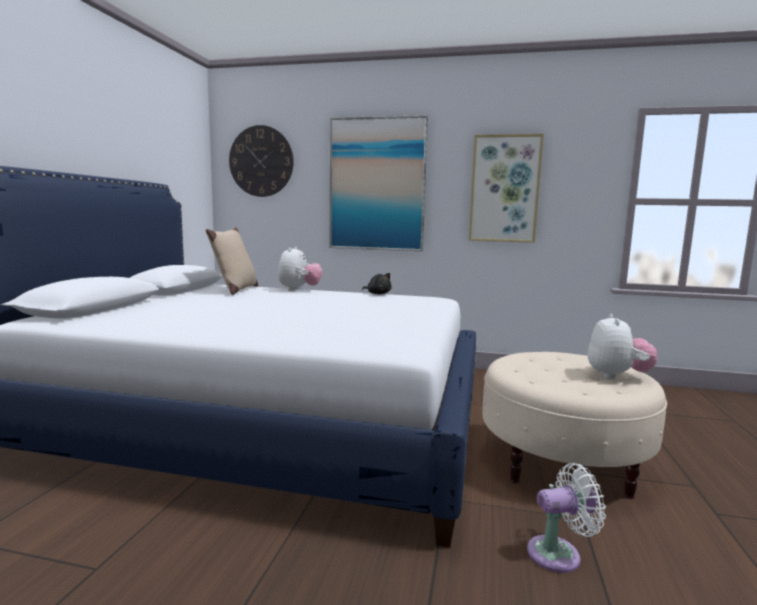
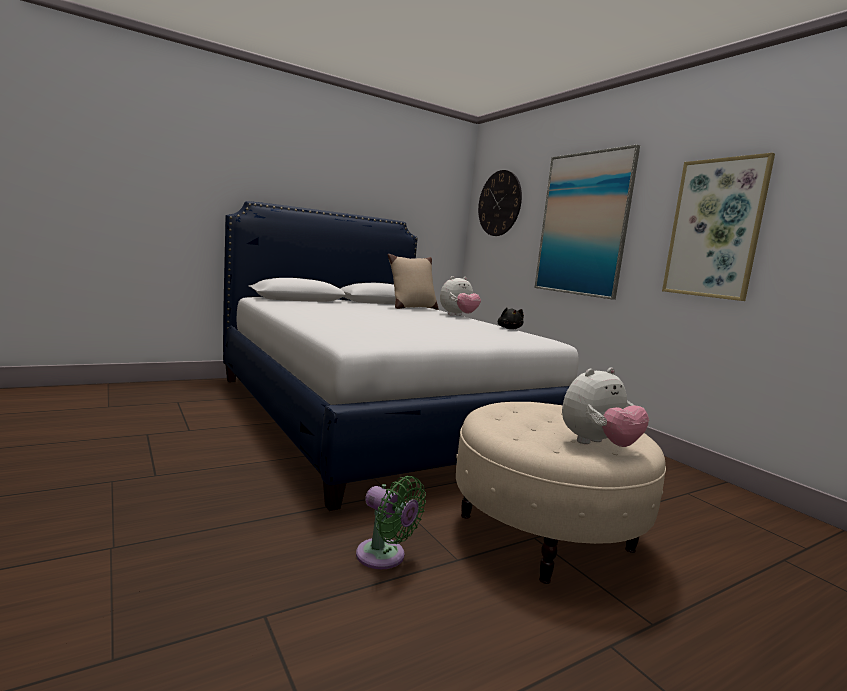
camera: 45 degrees right, 0 degrees up
white fan [527,463,606,573] -> green fan [356,476,426,569]

